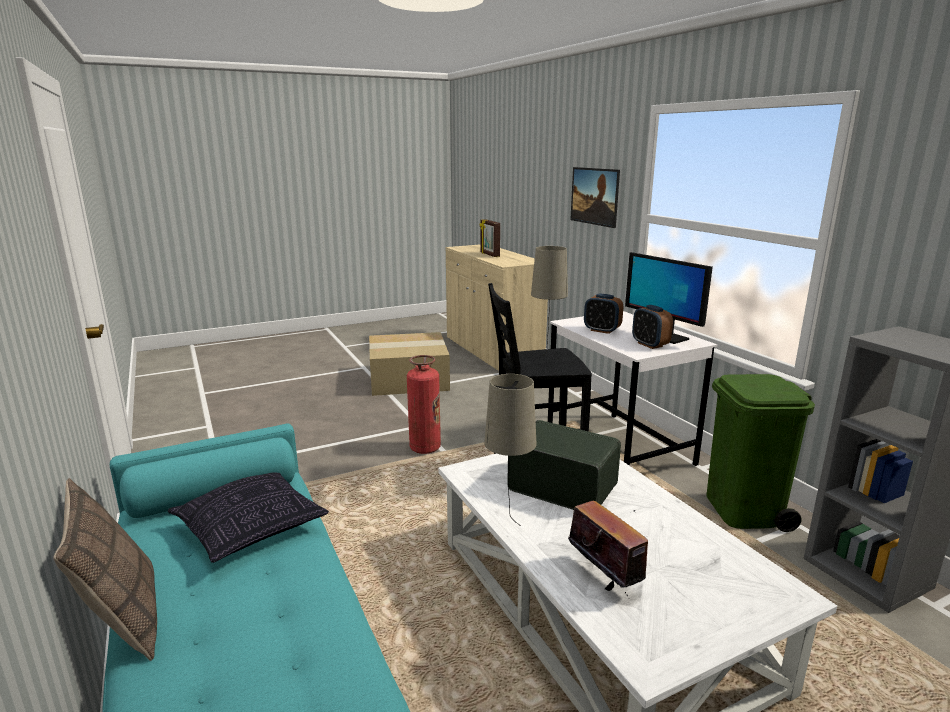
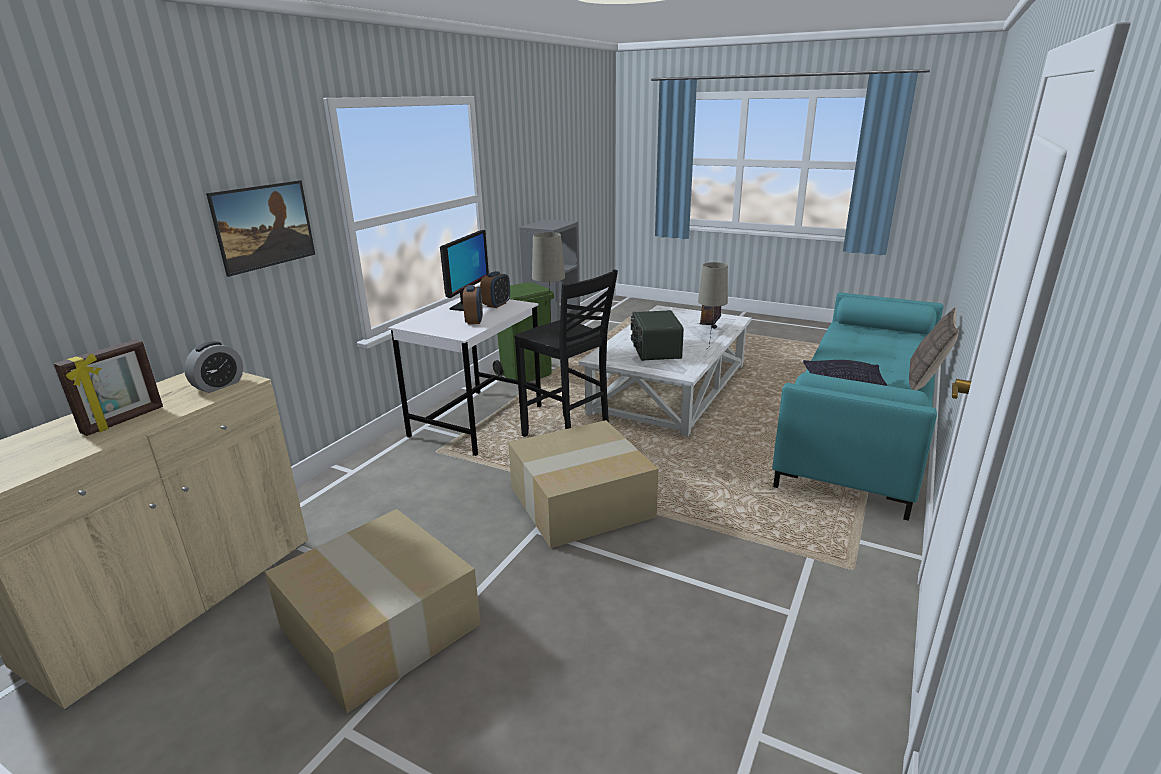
camera: 125 degrees left, 5 degrees up
fire extinguisher [407,355,441,454] -> cardboard box [508,420,658,549]
none -> alarm clock [184,341,243,393]

